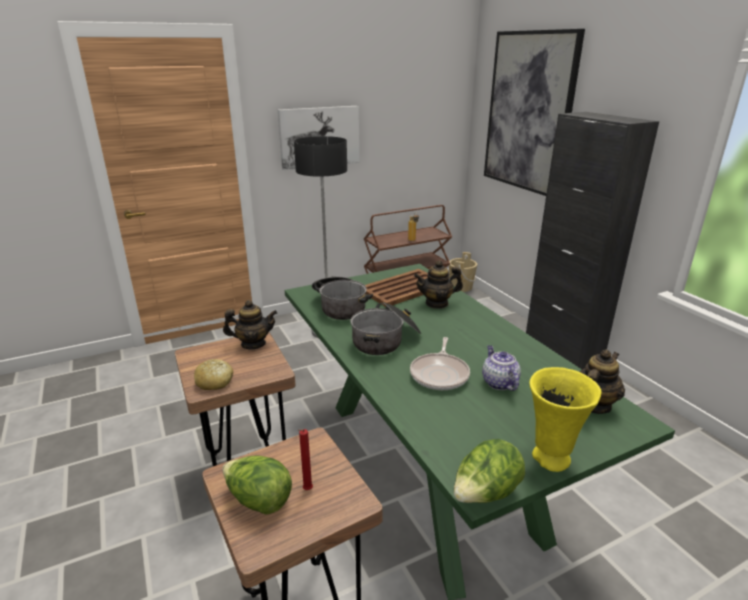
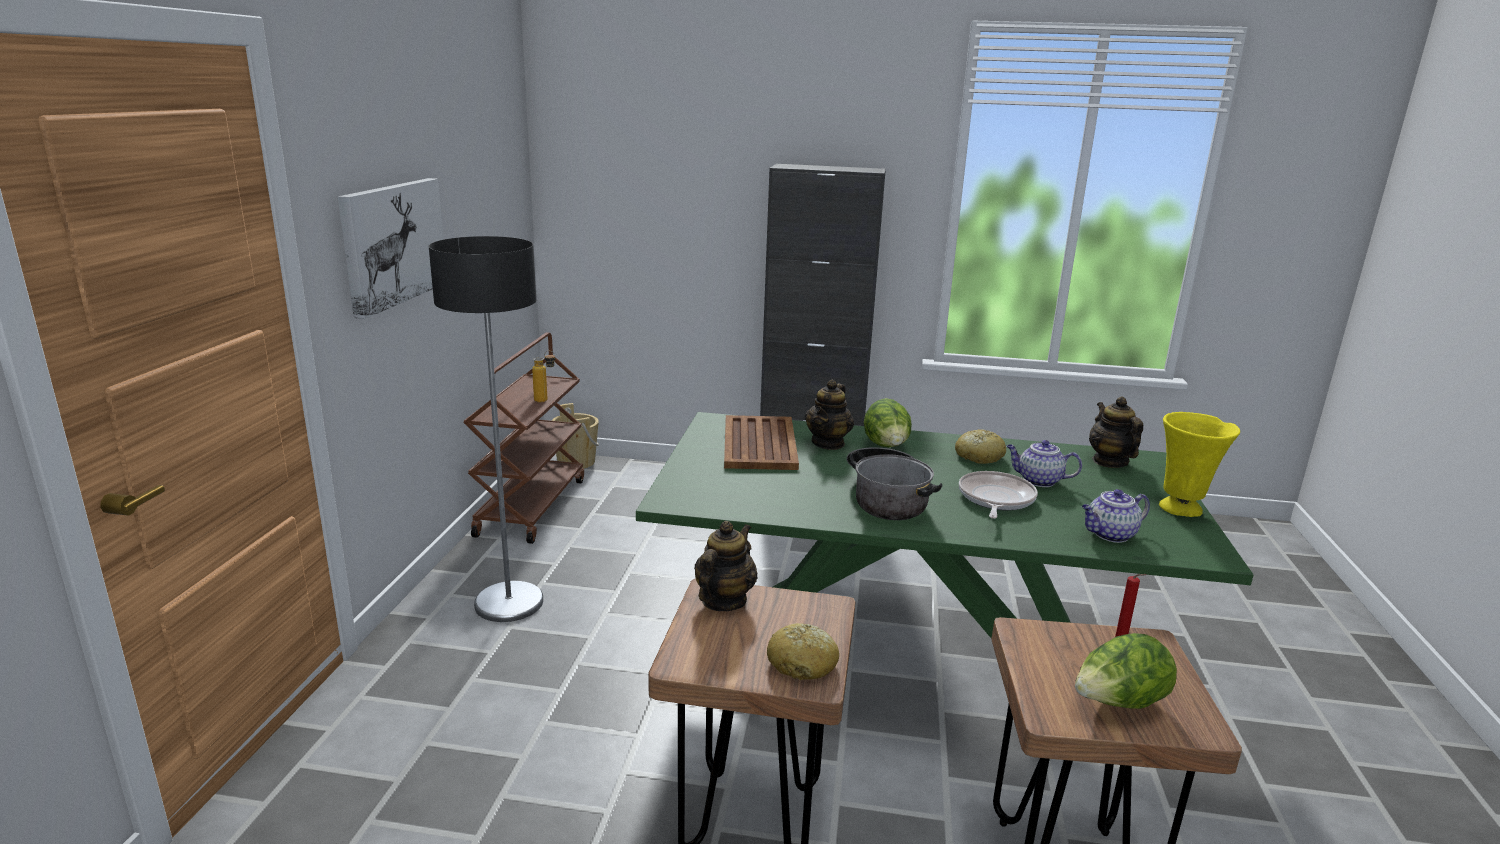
camera: 55 degrees left, 5 degrees down
cooking pot [312,276,373,320] -> none
frying pan [410,337,470,390] -> frying pan turned 120 degrees counterclockwise [959,471,1038,519]
lettuce [454,439,525,503] -> lettuce moved to [864,398,912,447]
picture [484,29,585,196] -> none
none -> bread [955,429,1006,464]
none -> teapot [1082,489,1150,543]

